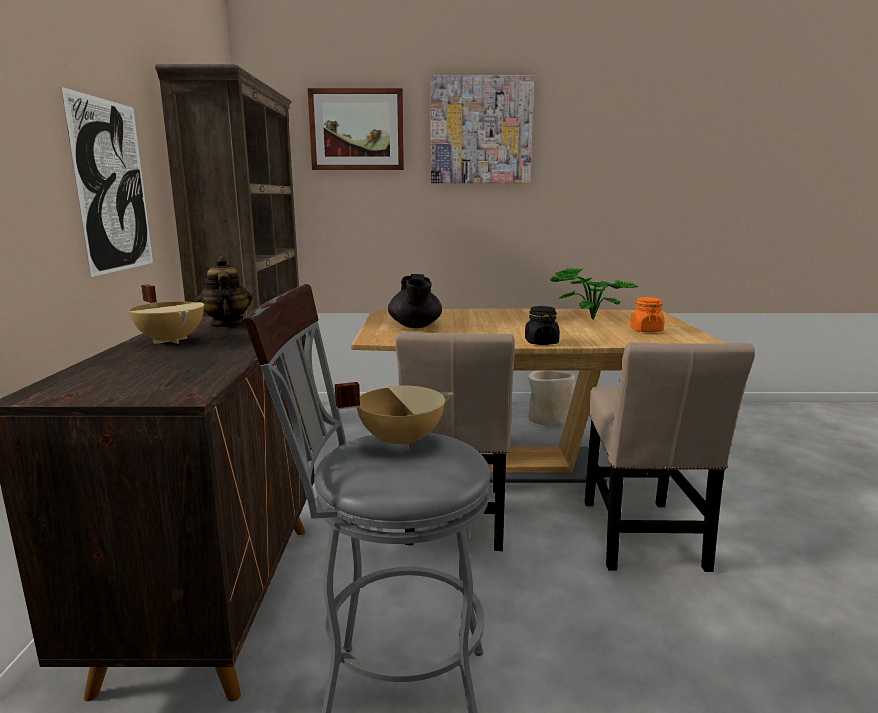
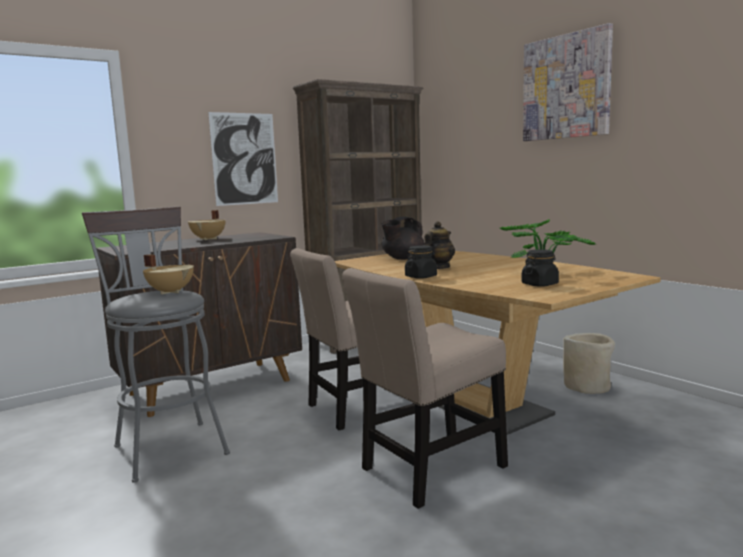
camera: 55 degrees right, 5 degrees down
teapot [197,256,252,328] -> teapot moved to [424,221,455,269]
picture [308,88,404,170] -> none
orange jar [630,297,665,333] -> black jar [522,249,559,287]

